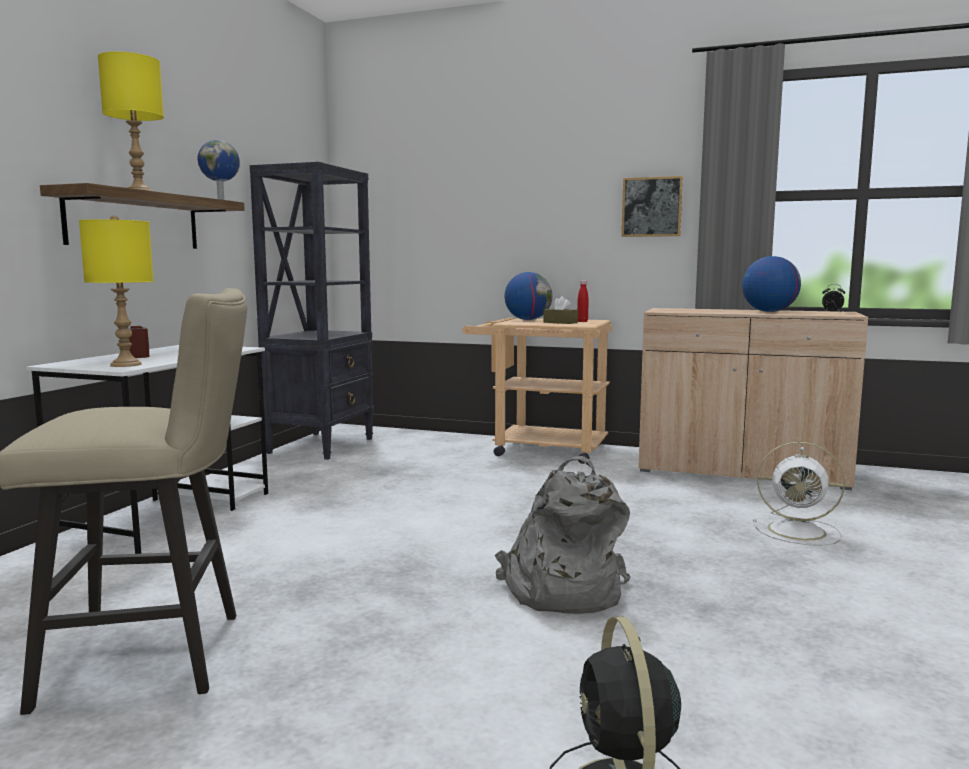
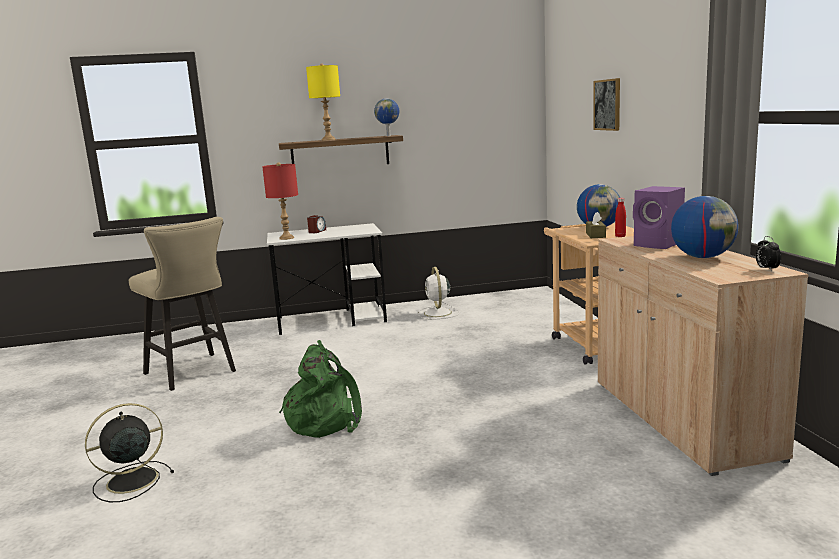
camera: 60 degrees right, 5 degrees up
yellow table lamp [79,215,154,367] -> red table lamp [262,162,298,240]
black bookcase [250,162,374,460] -> none
grey backpack [495,456,630,614] -> green backpack [279,340,362,438]
picture [622,176,683,237] -> picture moved to [593,78,620,131]
white fan [753,442,845,546] -> white fan moved to [418,267,459,319]
none -> purple speaker [633,186,685,249]

